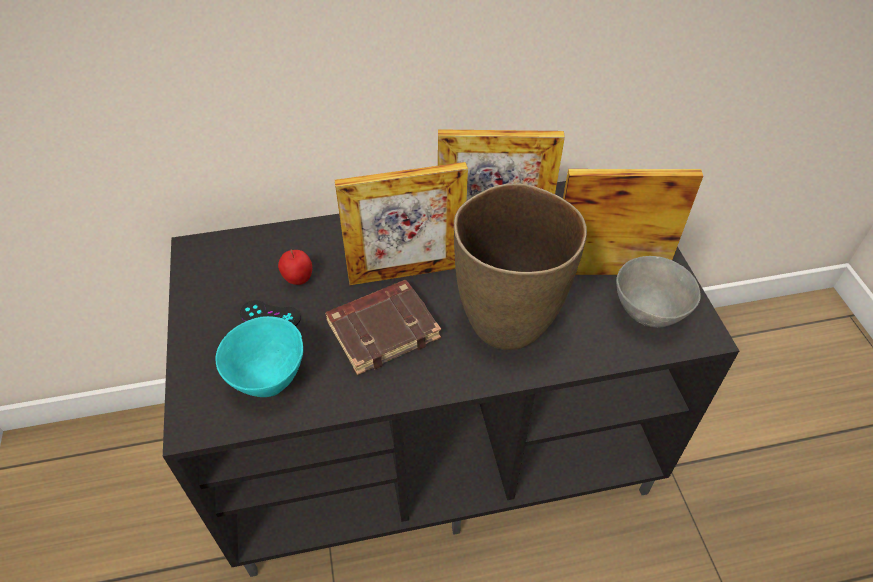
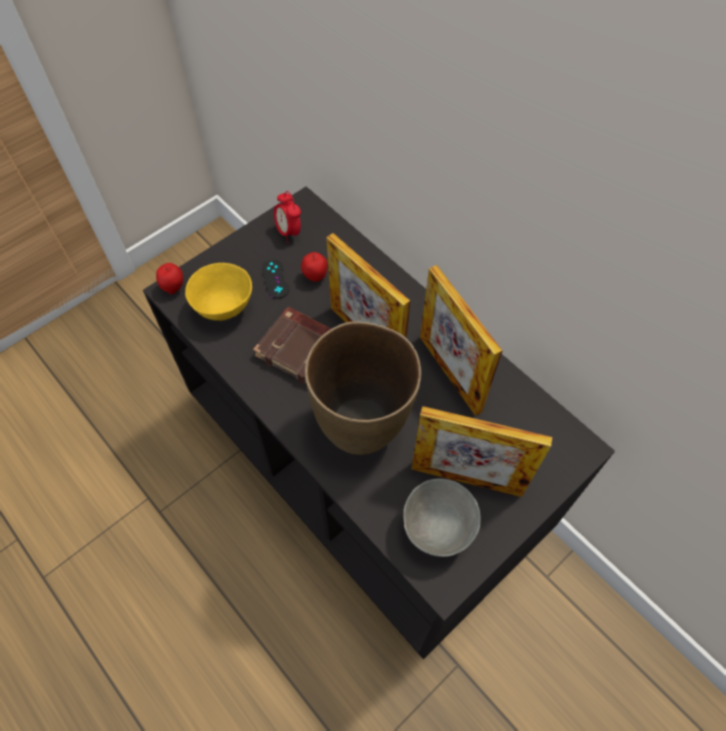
camera: 60 degrees right, 10 degrees up
turquoise bowl [215,316,303,397] -> yellow bowl [185,263,252,321]
picture frame [563,169,703,275] -> picture frame turned 135 degrees clockwise [411,406,552,497]
none -> apple [156,263,183,294]
none -> alarm clock [274,191,301,243]

